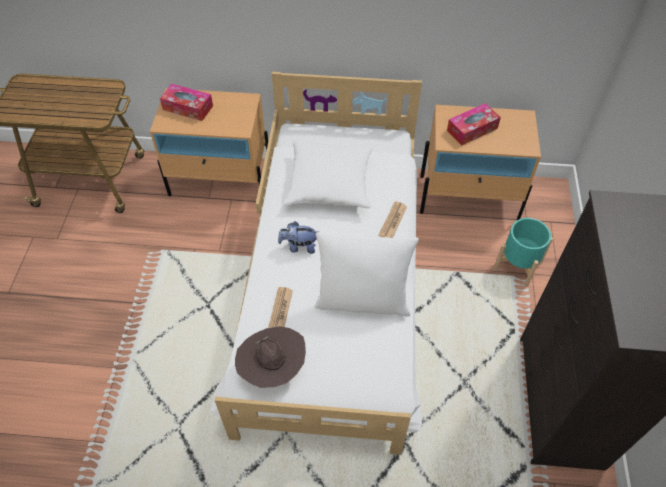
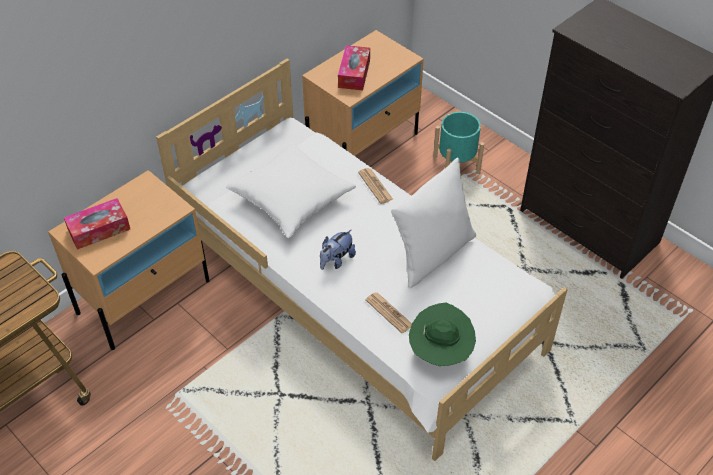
camera: 50 degrees left, 5 degrees down
brown hat [235,326,306,388] -> green hat [409,303,476,366]

